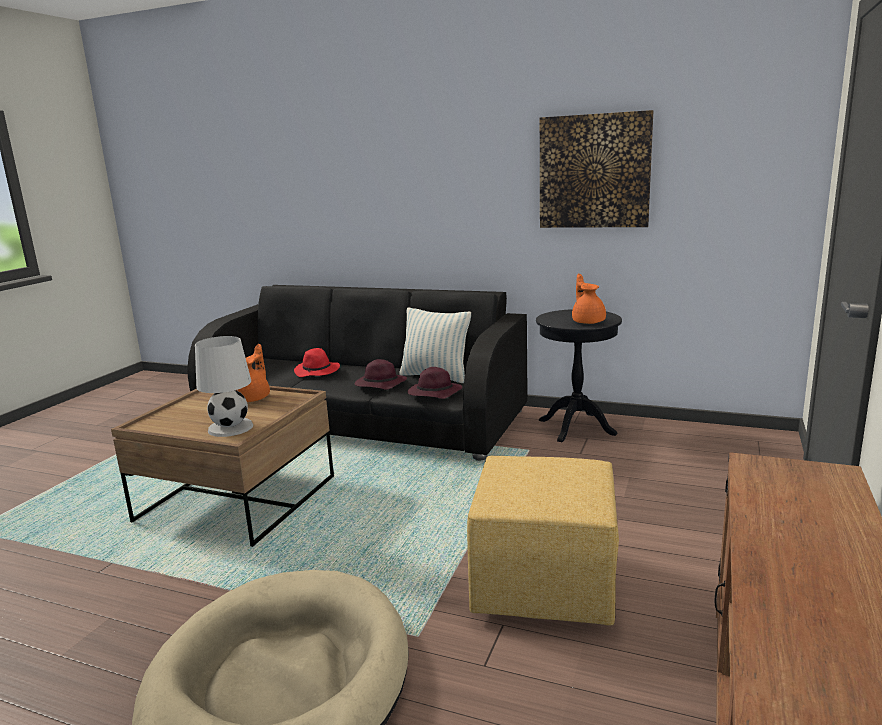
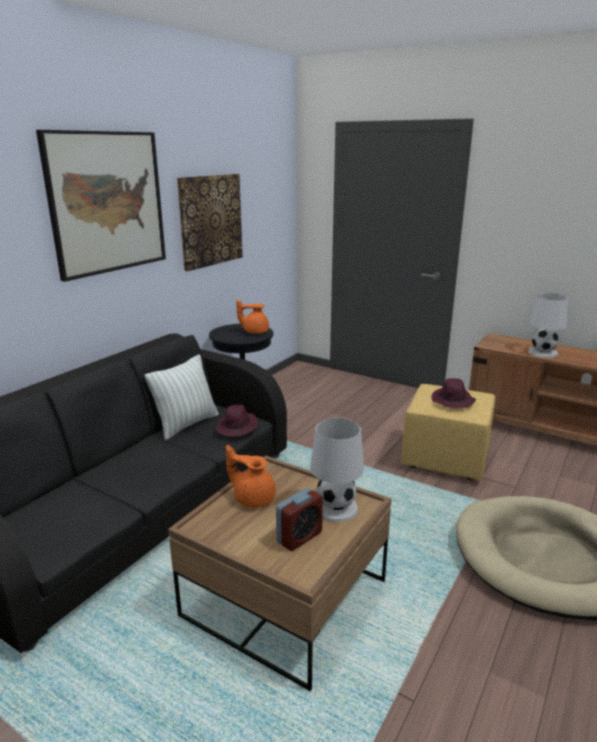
camera: 80 degrees left, 5 degrees up
red hat [294,348,340,377] -> none
purple hat [354,359,407,390] -> purple hat moved to [432,378,476,408]
none -> picture [36,130,166,282]
none -> alarm clock [276,488,323,551]
none -> white table lamp [528,293,568,358]

